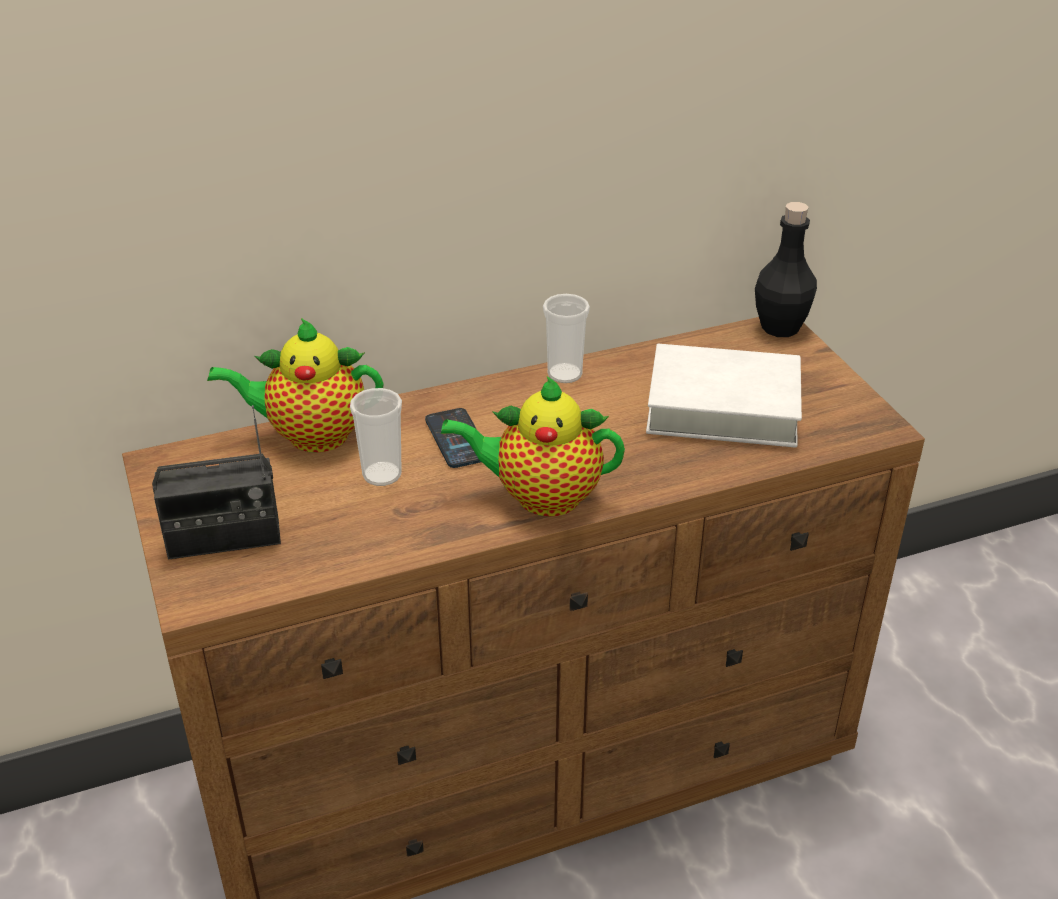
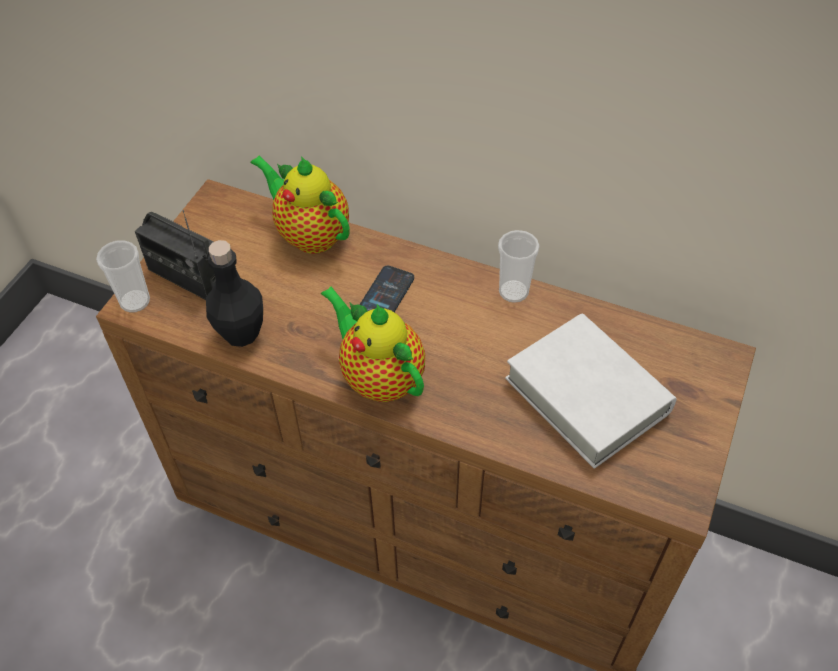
camera: 45 degrees right, 15 degrees up
cup [350,388,402,486] -> cup moved to [96,240,150,313]
black bottle [755,202,817,337] -> black bottle moved to [206,240,263,347]

